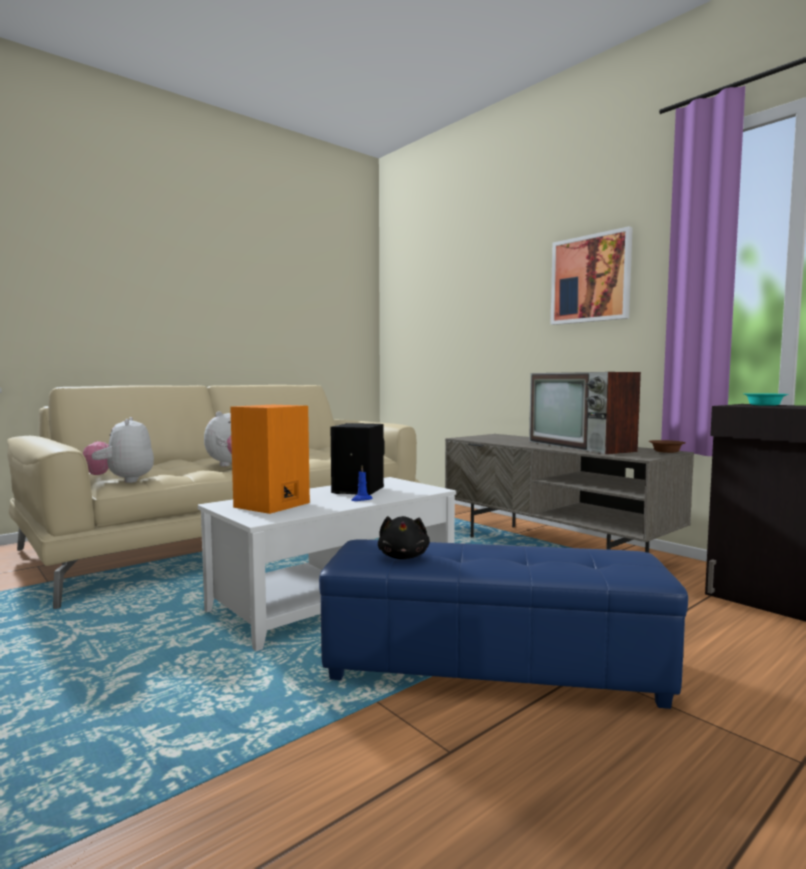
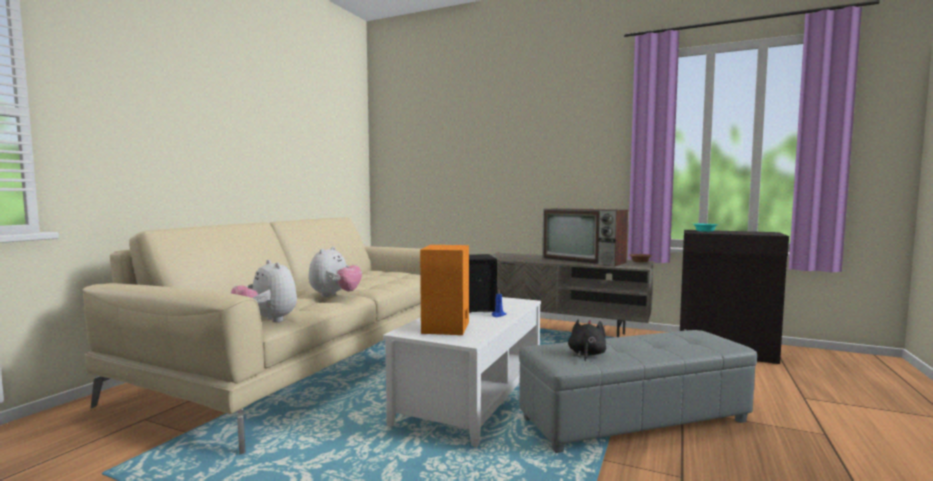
camera: 25 degrees left, 0 degrees up
blue ottoman [319,539,688,709] -> grey ottoman [519,330,757,453]
black plush toy [378,516,430,559] -> black plush toy turned 135 degrees counterclockwise [568,320,606,361]
picture [550,226,633,325] -> none

